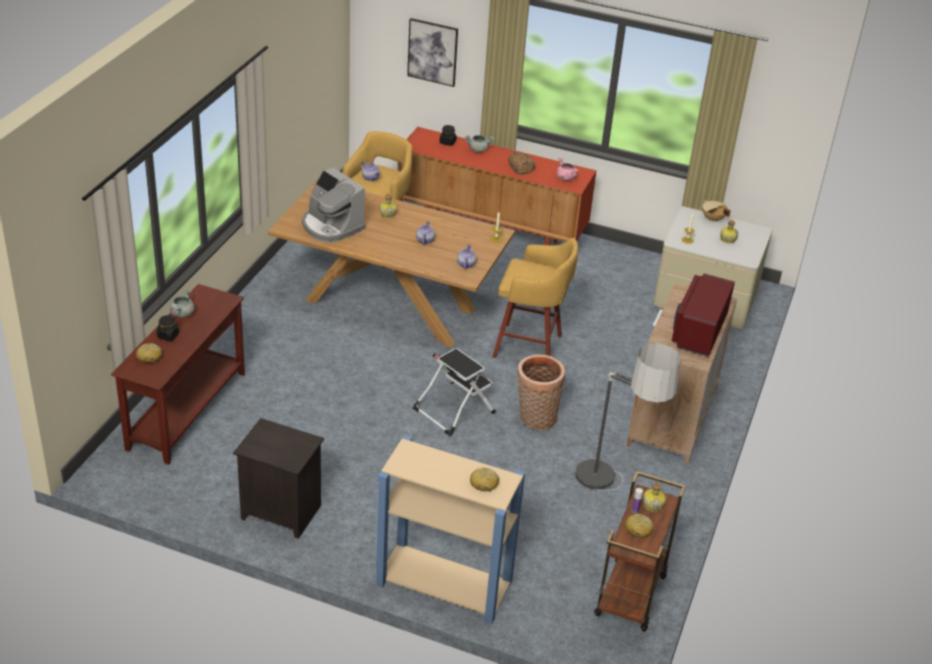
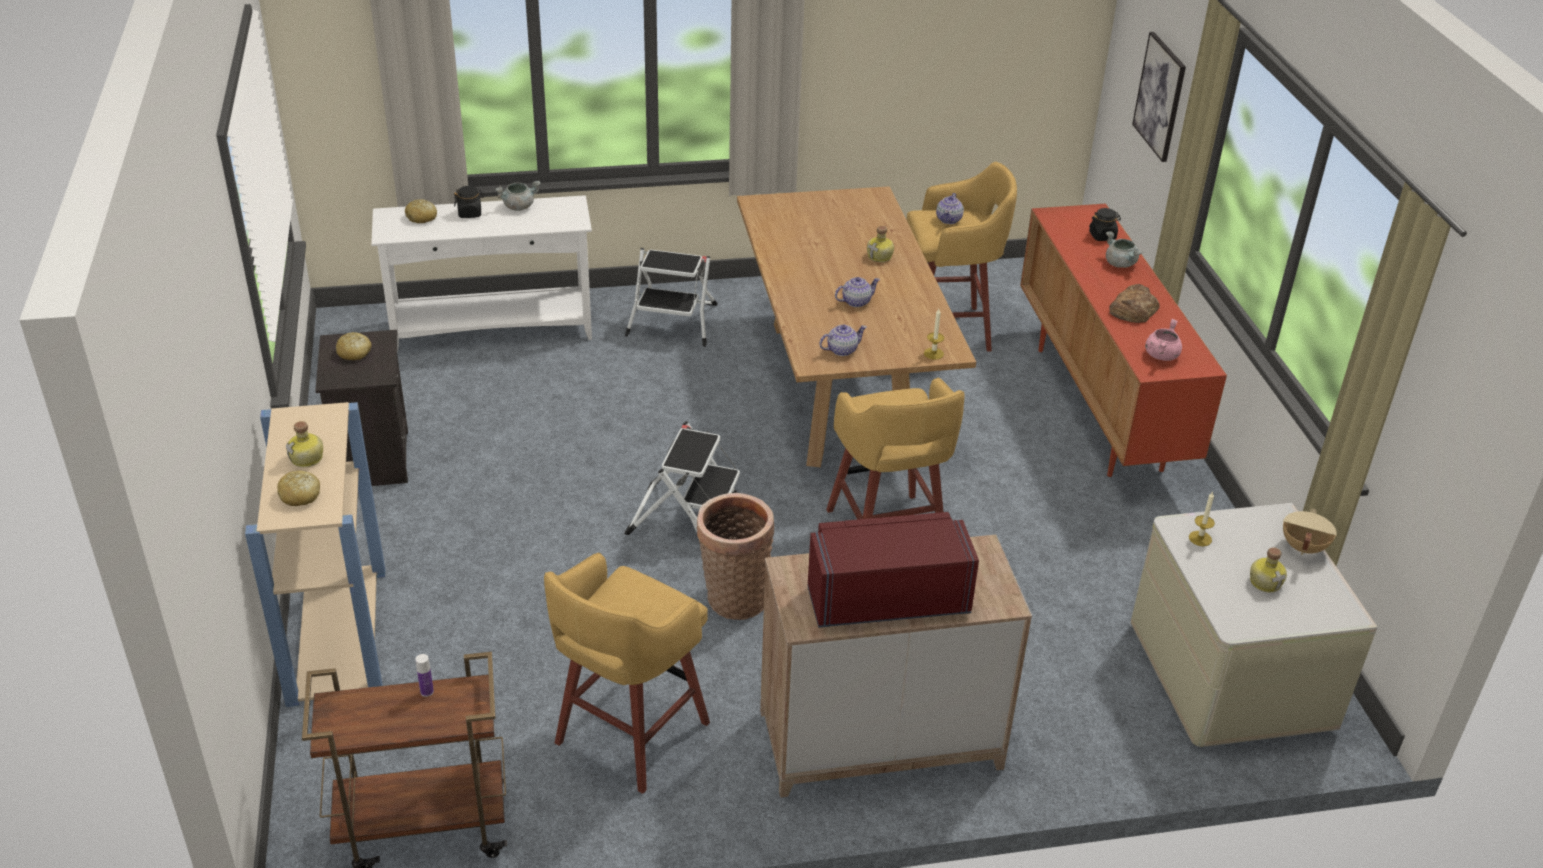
camera: 60 degrees right, 0 degrees up
brown console table [111,284,245,465] -> white console table [371,195,592,352]
coffee machine [302,168,365,243] -> none
floor lamp [575,343,681,491] -> yellow stool [544,553,710,794]
bread [625,514,654,538] -> bread moved to [336,332,371,360]
bottle [643,482,666,512] -> bottle moved to [286,421,323,467]
none -> step ladder [625,248,718,347]

